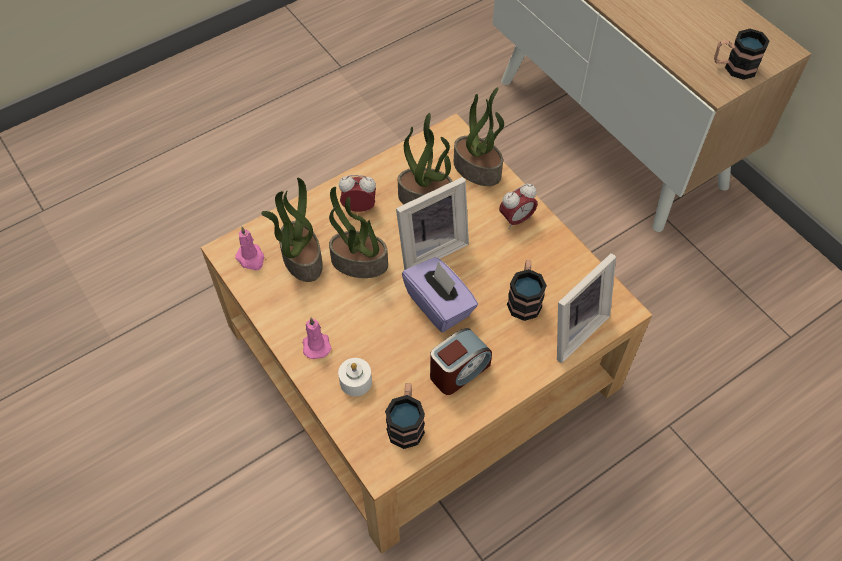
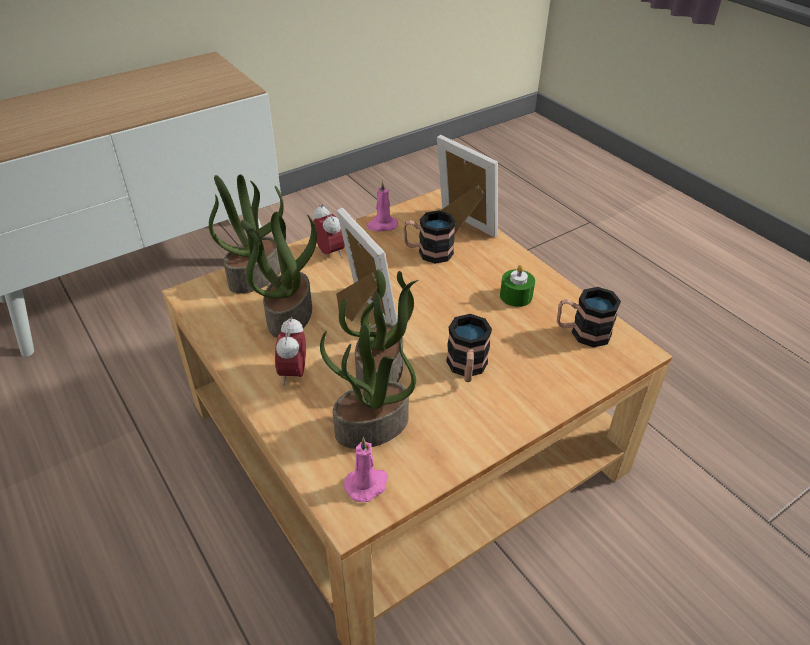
camera: 90 degrees left, 15 degrees down
pink candle [303,318,331,359] -> pink candle moved to [366,180,398,232]
white candle [338,358,372,396] -> none
purple tissue box [402,257,478,333] -> none
alarm clock [430,328,492,395] -> green candle [500,265,535,307]
mug [714,29,769,80] -> mug moved to [446,314,492,382]

